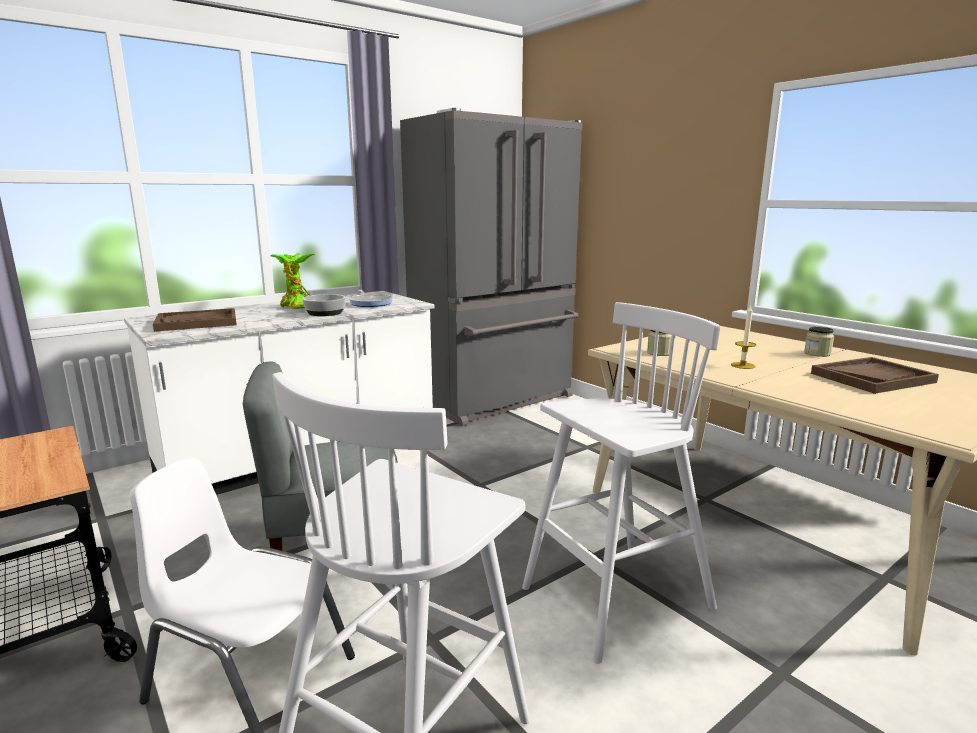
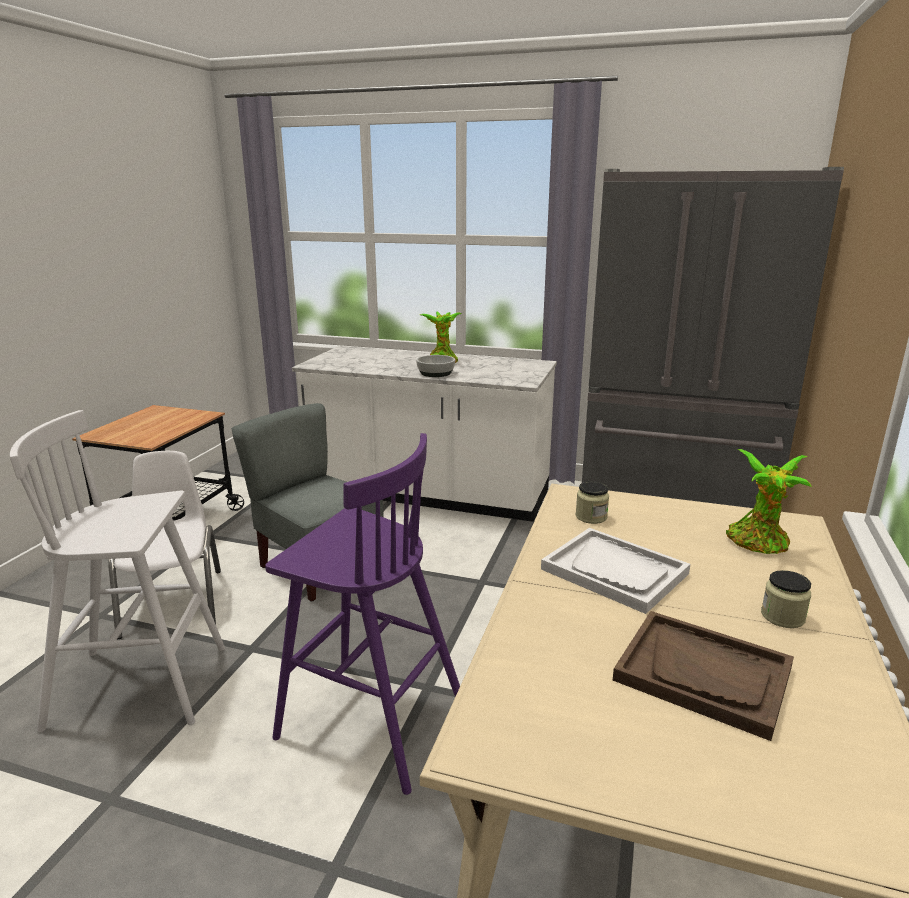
camera: 55 degrees right, 5 degrees up
brown tray [153,308,237,332] -> none
frying pan [349,290,393,307] -> none
white stool [522,302,720,664] -> purple stool [265,433,460,795]
candle [731,304,756,369] -> white tray [541,528,690,614]
none -> potted plant [726,449,812,554]

